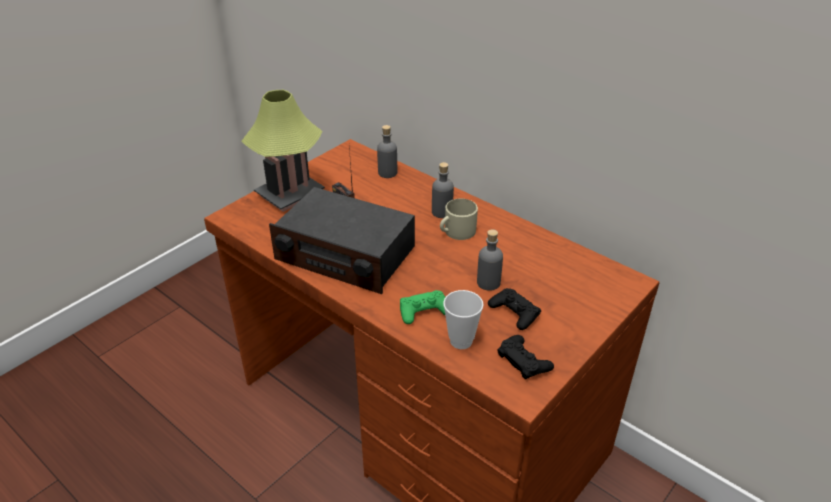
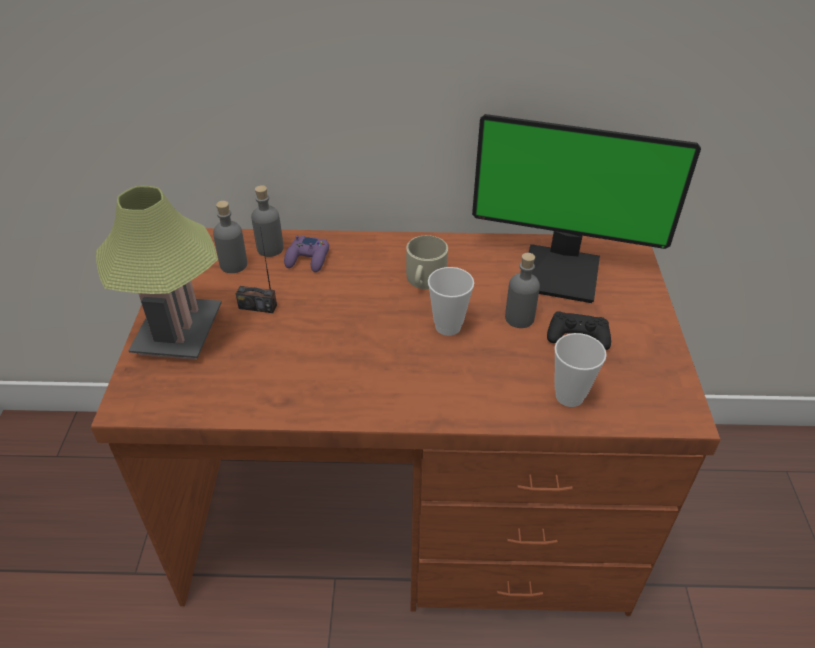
camera: 40 degrees left, 5 degrees up
radio [269,187,415,294] -> none
green game controller [400,290,445,324] -> none
grey bottle [432,162,454,218] -> grey bottle moved to [213,201,247,273]
black game controller [497,335,554,379] -> none
none -> purple game controller [284,235,329,272]
none -> cup [428,267,474,336]
none -> monitor [472,114,701,303]

